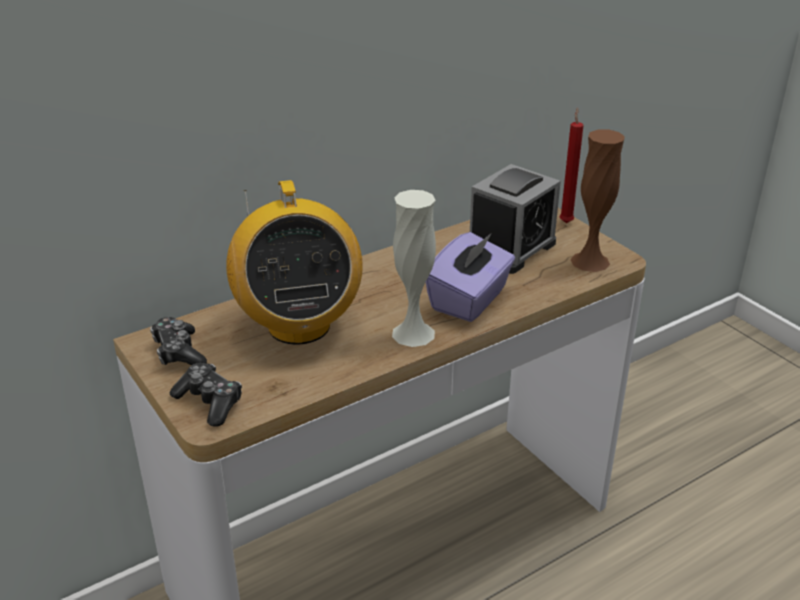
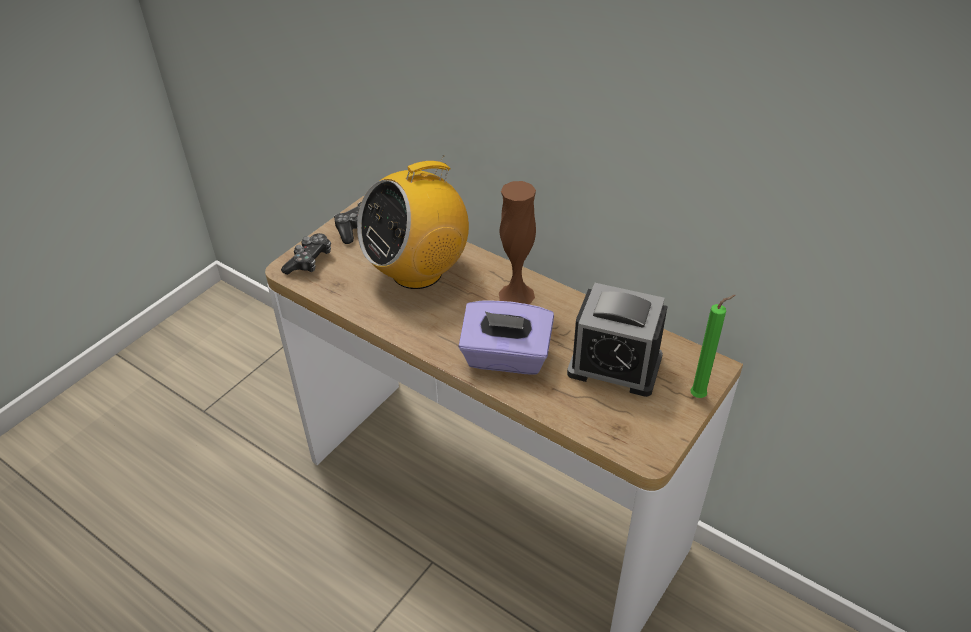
camera: 70 degrees right, 10 degrees up
white vase [392,190,436,347] -> none
red candle [559,107,584,223] -> green candle [690,295,736,398]
brown vase [571,130,625,272] -> brown vase moved to [499,181,536,305]

